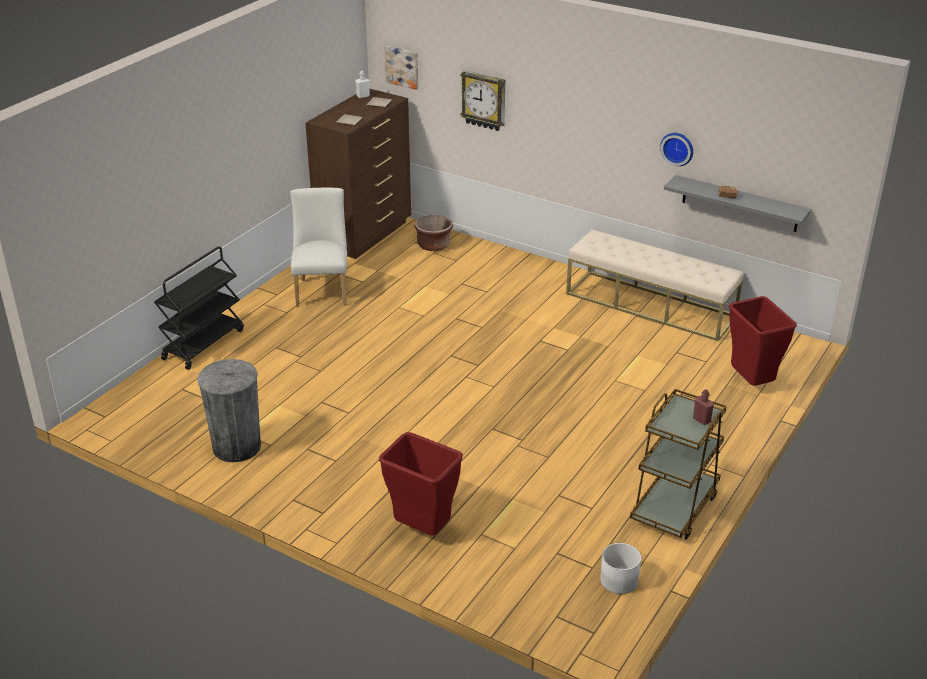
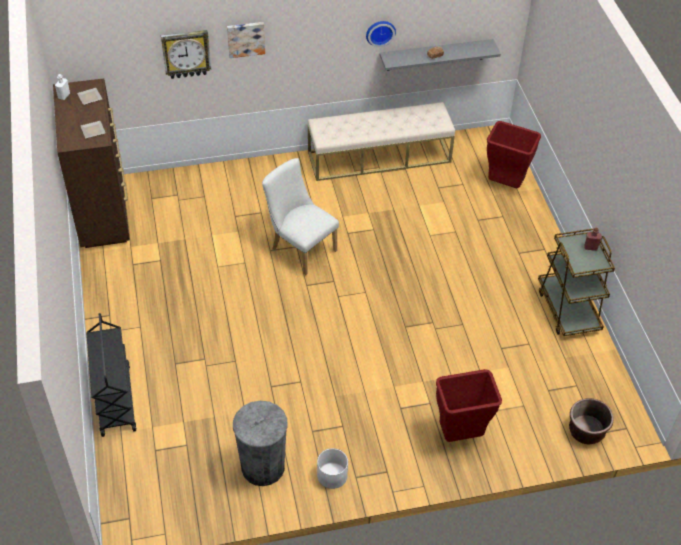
camera: 45 degrees left, 15 degrees up
white chair [290,188,347,307] -> white chair moved to [262,158,339,275]
picture [384,46,419,90] -> picture moved to [227,22,265,58]
brown planter [414,215,453,251] -> brown planter moved to [569,398,614,445]
white planter [600,543,641,594] -> white planter moved to [317,448,348,489]

